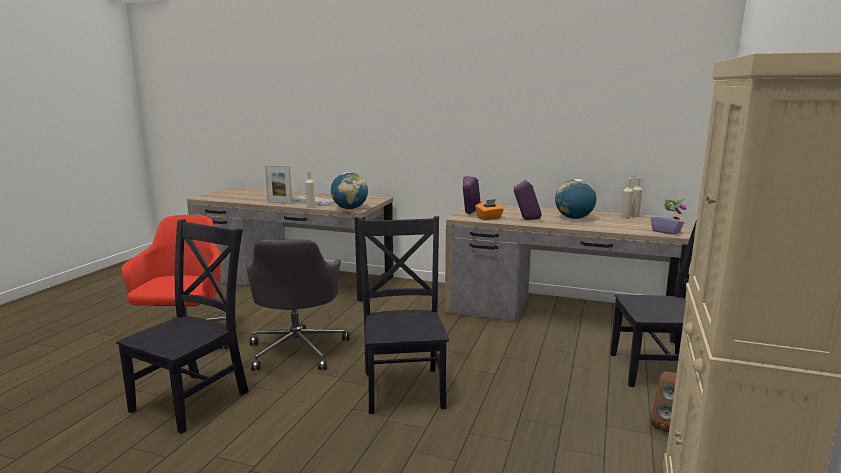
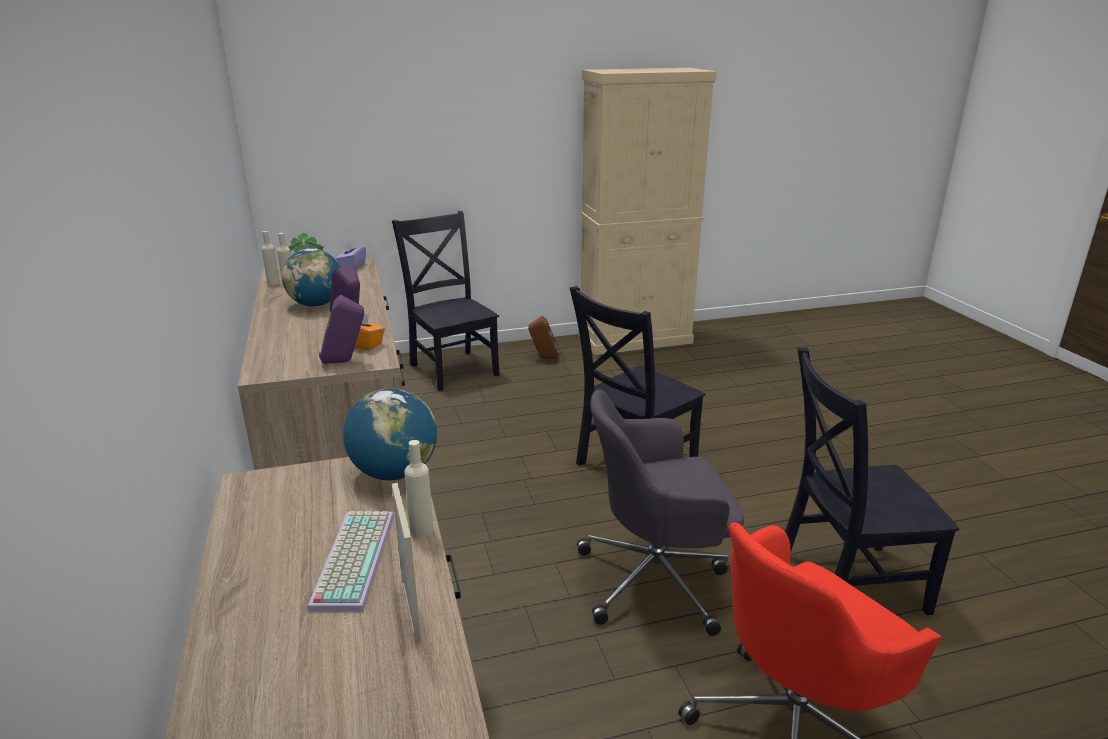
camera: 125 degrees left, 10 degrees up
grey office chair [247,239,350,371] -> grey office chair turned 150 degrees counterclockwise [577,389,744,636]

